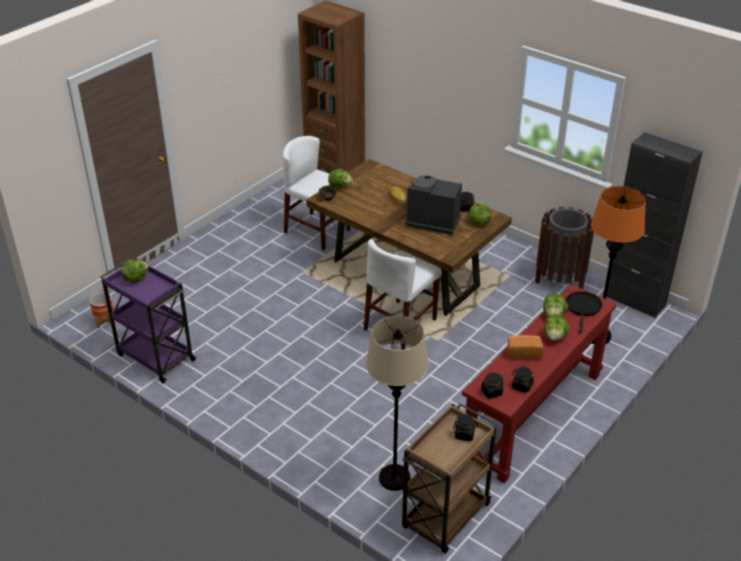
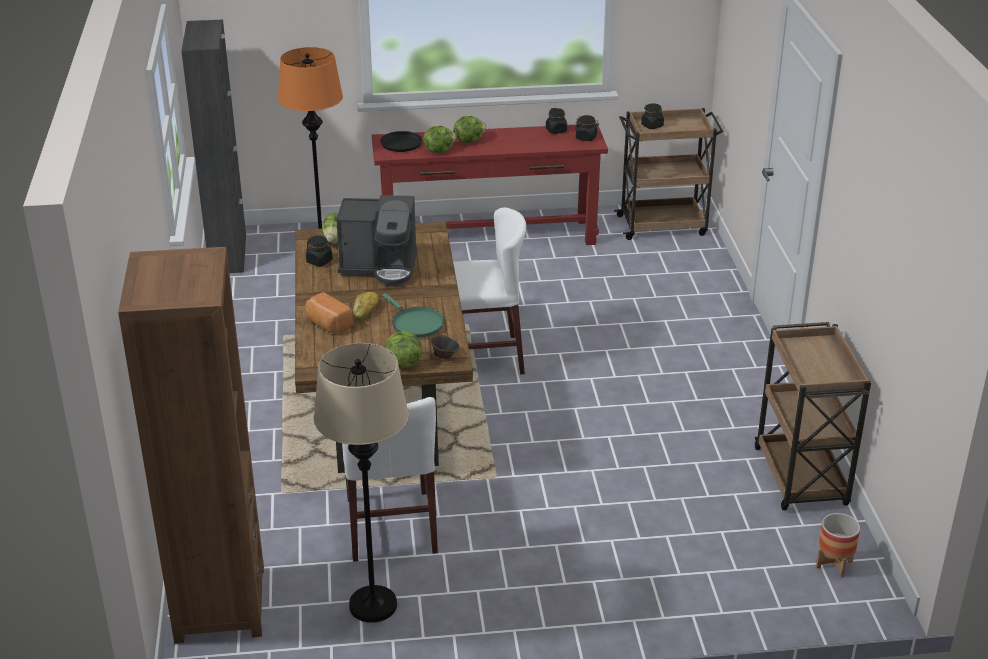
camera: 135 degrees left, 5 degrees down
purple cart [100,258,197,383] -> brown cart [755,322,871,510]
lettuce [121,260,149,283] -> none
beige floor lamp [366,316,429,491] -> beige floor lamp moved to [314,343,409,623]
coffee machine [406,175,462,235] -> coffee machine turned 60 degrees counterclockwise [336,195,417,287]
bread [507,335,544,359] -> bread moved to [305,292,353,334]
brown trash can [535,207,594,289] -> none
none -> green frying pan [382,293,444,338]

